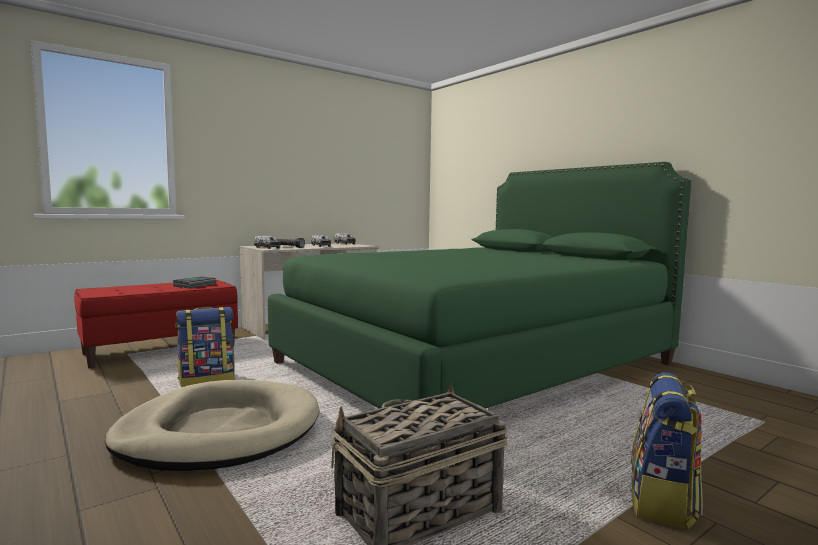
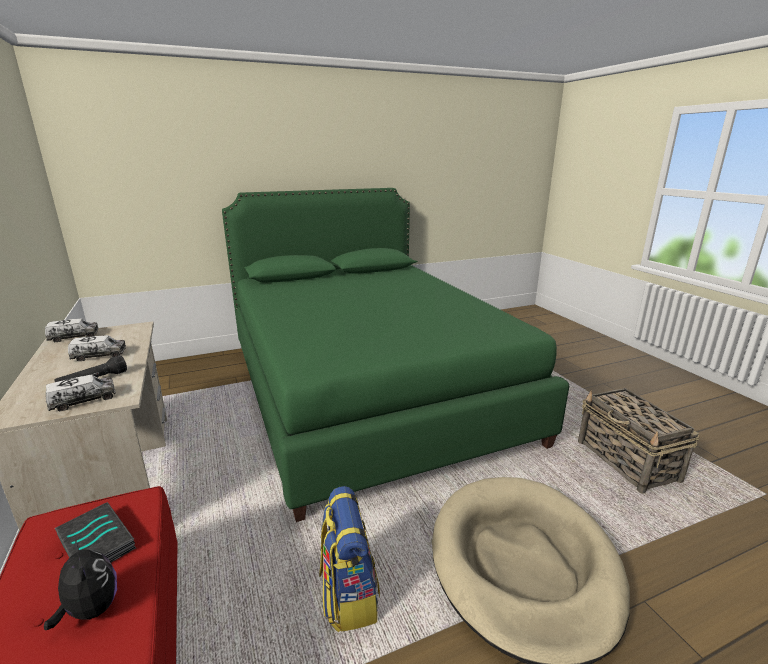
camera: 75 degrees left, 15 degrees up
backpack [631,372,703,529] -> none
none -> plush toy [44,538,117,630]

